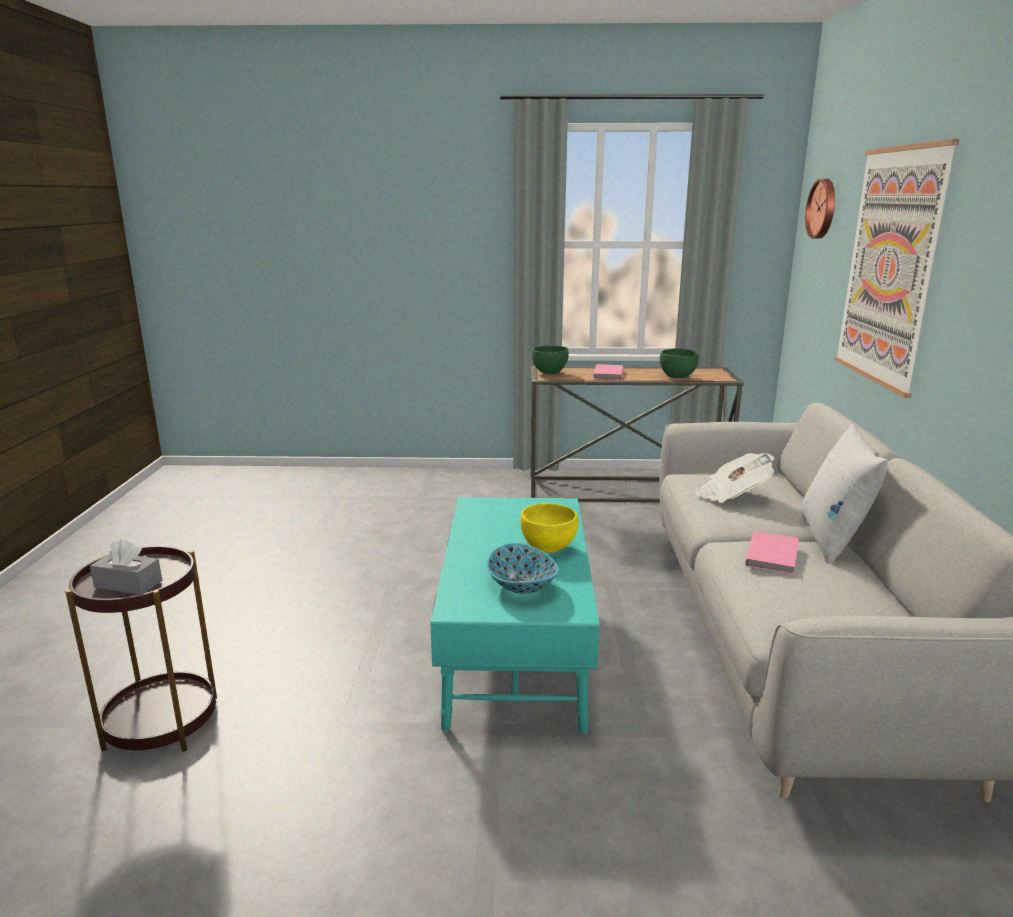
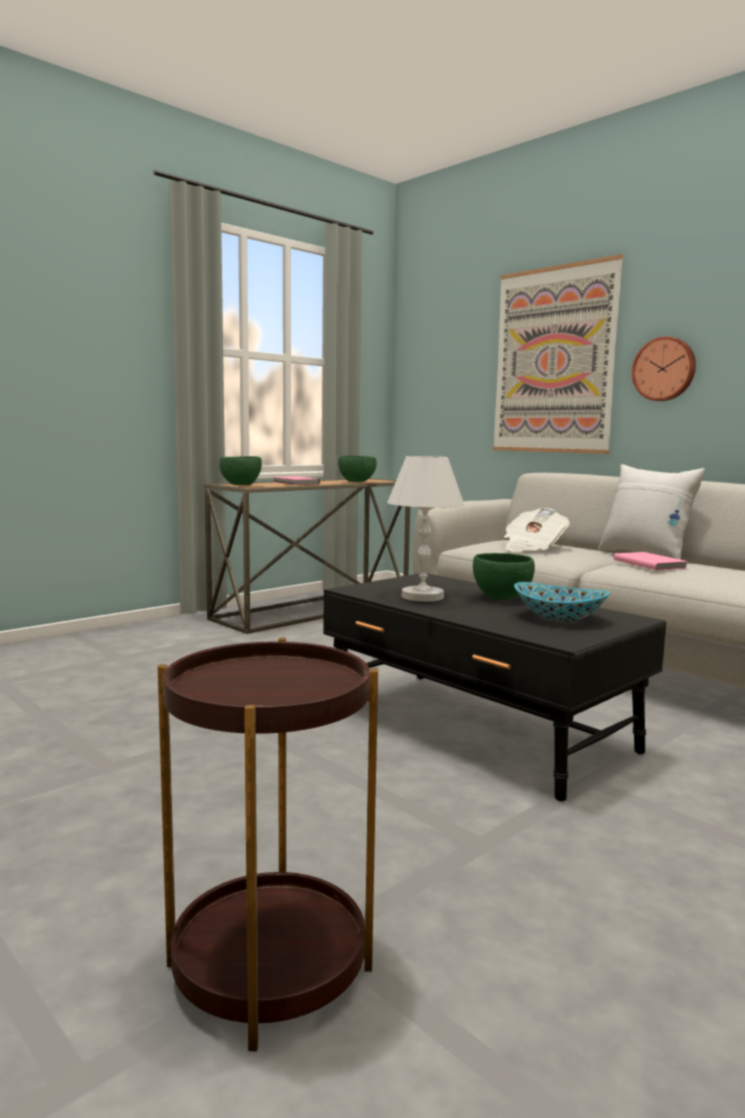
camera: 45 degrees left, 10 degrees down
grey tissue box [90,539,162,594] -> none
turquoise coffee table [430,497,600,733] -> black coffee table [323,573,667,802]
yellow bowl [521,503,578,553] -> green bowl [473,553,535,600]
wall clock [805,179,835,239] -> wall clock moved to [632,336,696,401]
none -> white table lamp [387,456,464,602]

